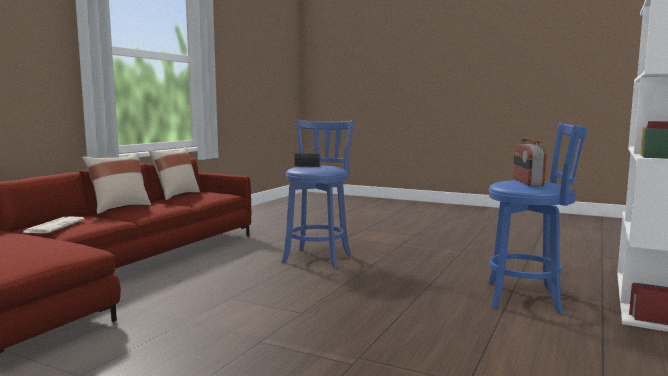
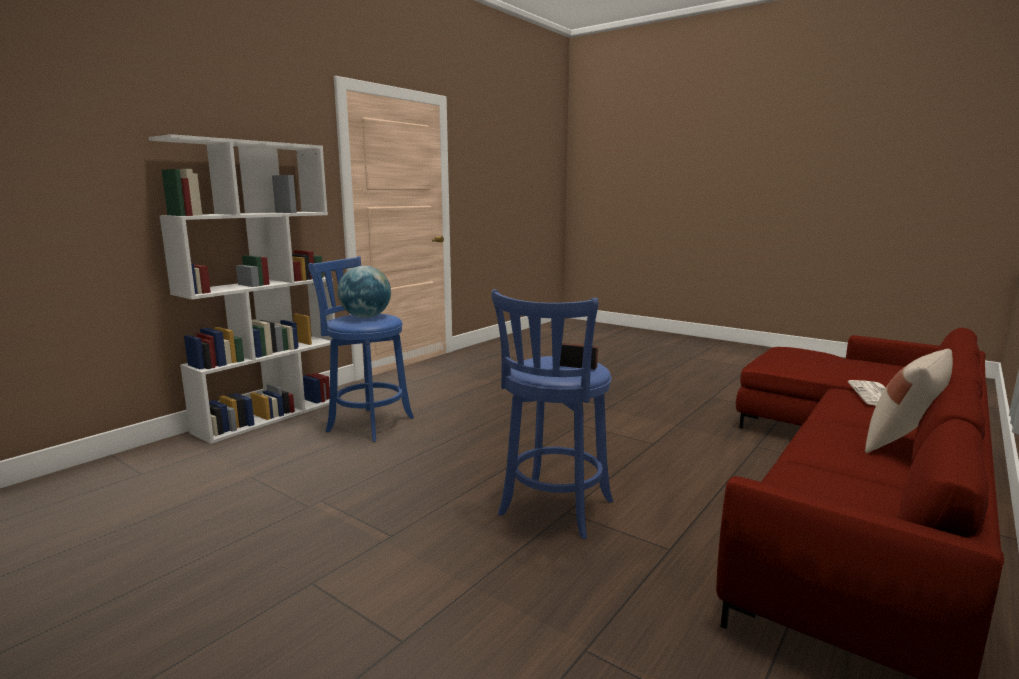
camera: 170 degrees left, 5 degrees up
beige pillow [149,147,200,200] -> none
radio [513,137,546,186] -> globe [338,266,391,318]

